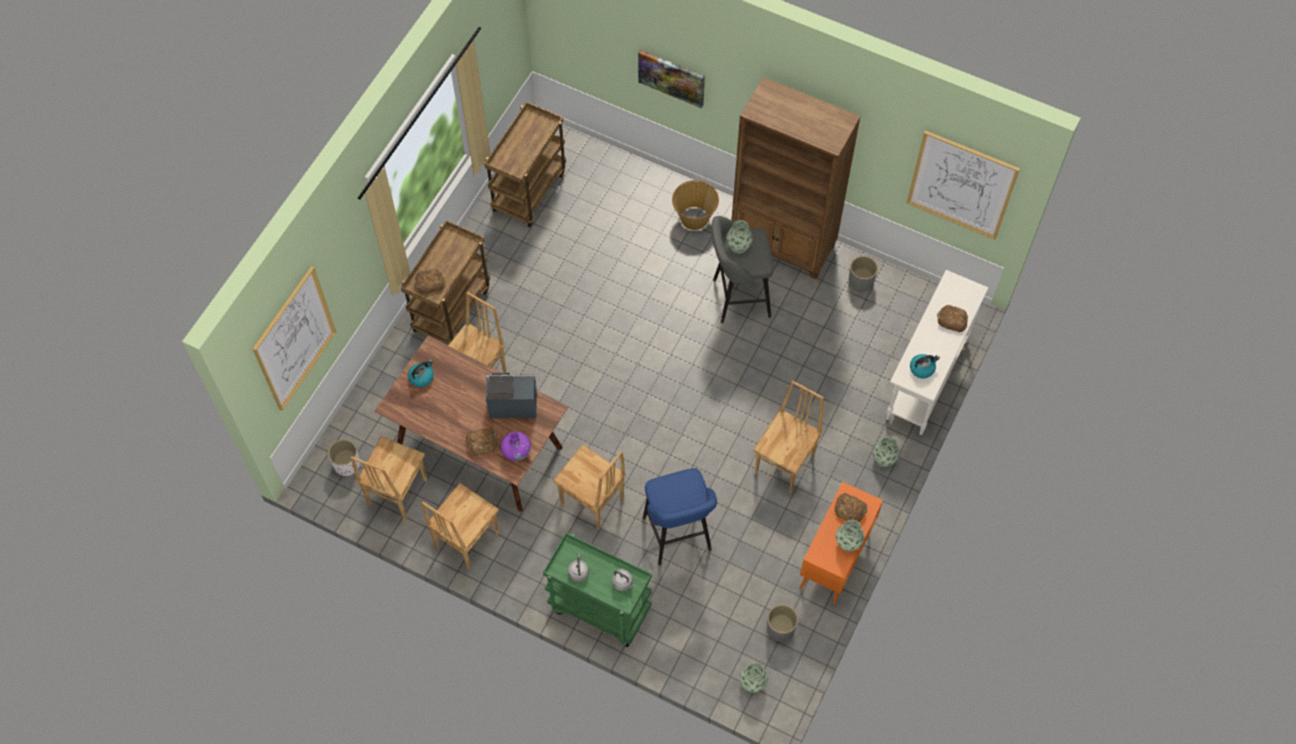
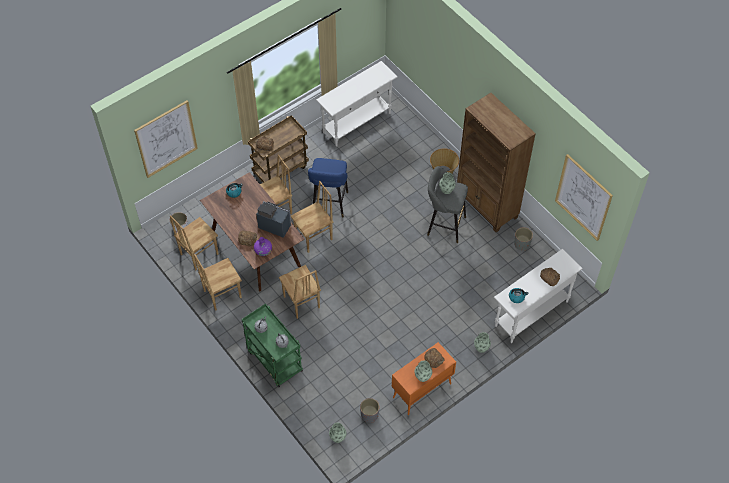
camera: 25 degrees right, 5 degrees down
brown cart [485,102,566,227] -> white console table [316,61,398,146]
picture [638,50,705,108] -> none
blue stool [643,468,717,565] -> blue stool moved to [308,158,348,218]
brown chair [753,380,824,493] -> brown chair moved to [291,181,333,253]

